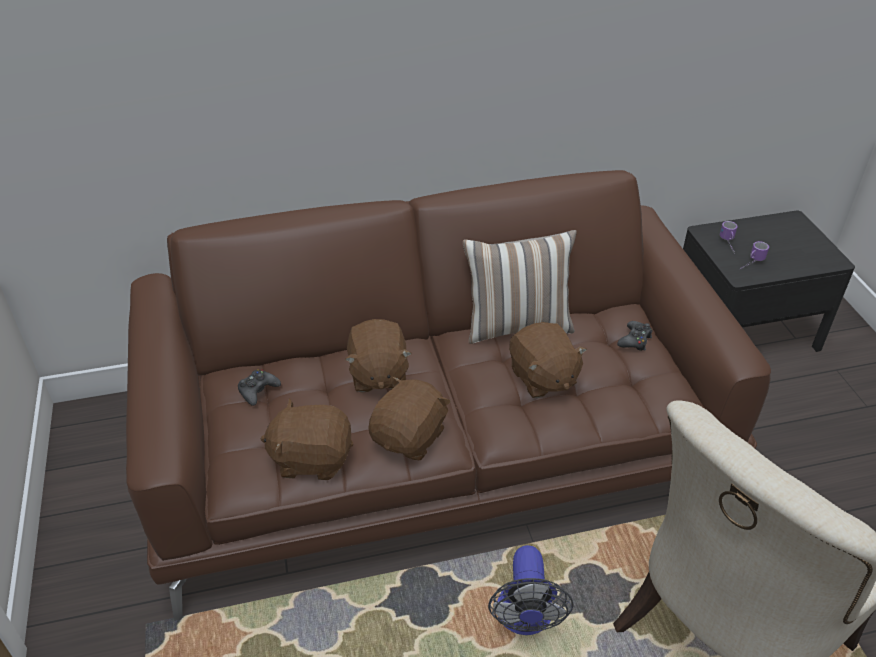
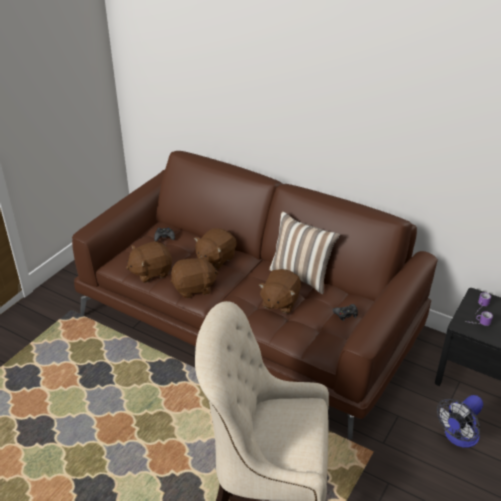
camera: 45 degrees right, 5 degrees down
brown plush toy [260,398,353,480] -> brown plush toy turned 75 degrees counterclockwise [126,241,172,283]
fan [488,545,574,635] -> fan moved to [437,395,483,448]

